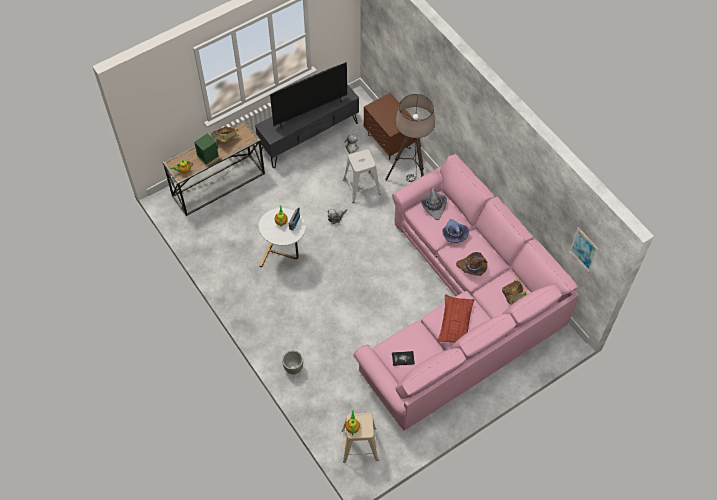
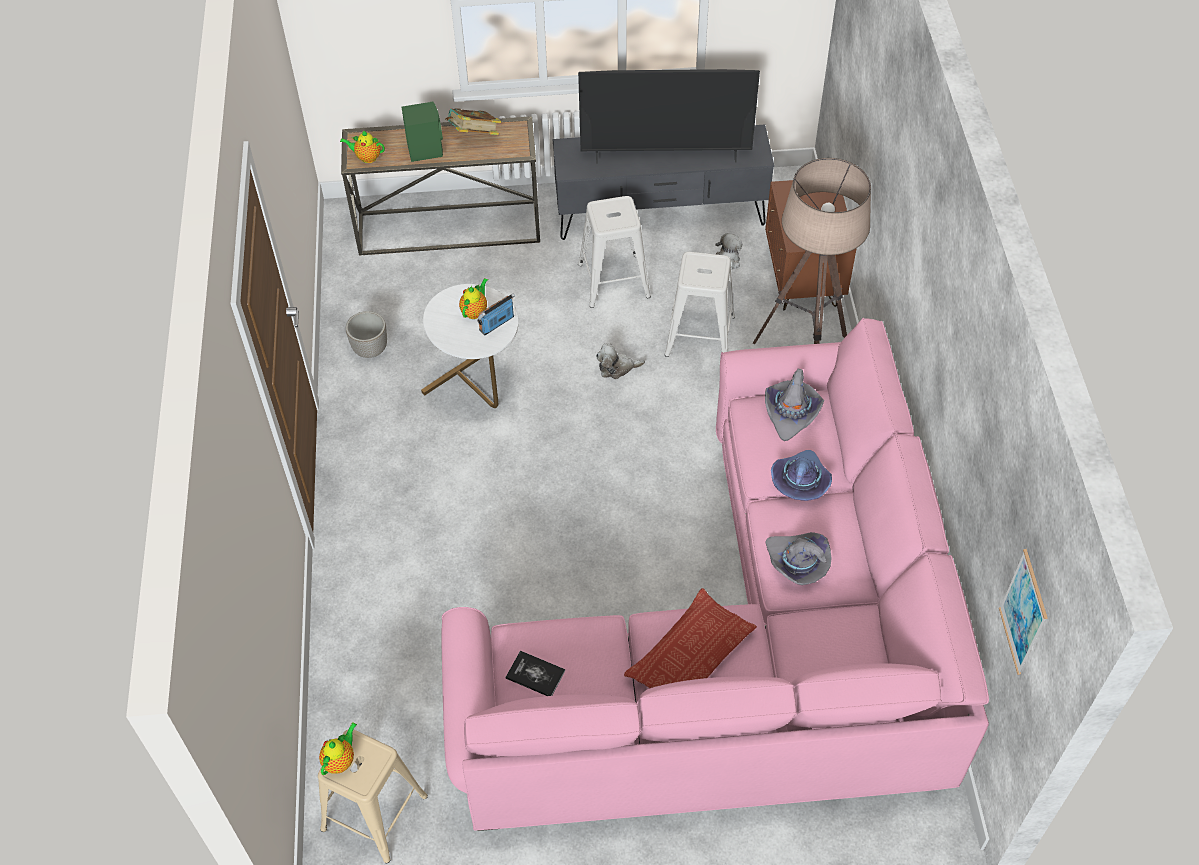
camera: 30 degrees right, 5 degrees down
planter [282,351,303,374] -> planter moved to [346,311,387,358]
brown hat [456,252,487,276] -> grey hat [766,532,832,585]
book [502,278,527,305] -> none
none -> white stool [578,196,651,308]

